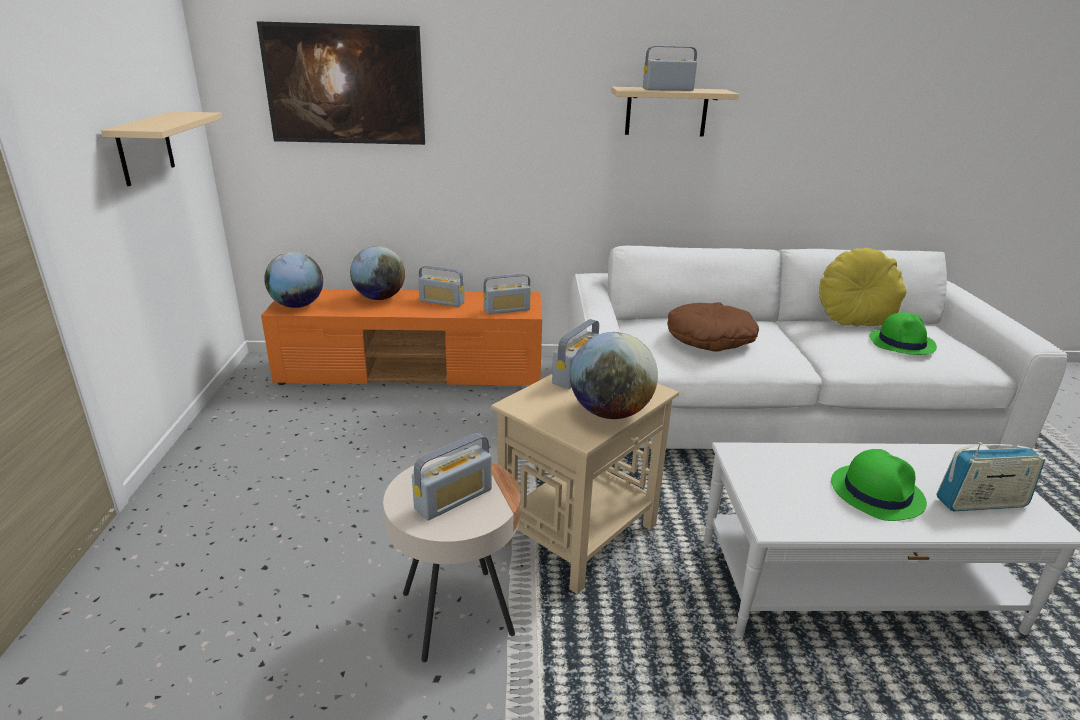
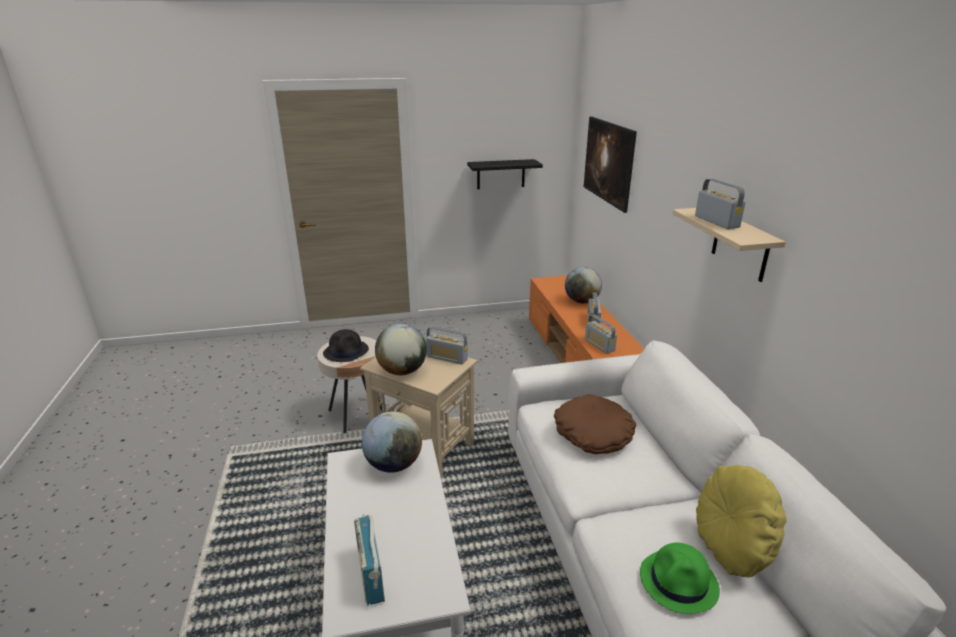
camera: 80 degrees right, 0 degrees up
beige shelf [101,111,222,186] -> black shelf [467,159,543,189]
globe [264,252,323,308] -> globe moved to [362,411,422,473]
radio [412,433,492,520] -> black hat [323,329,369,362]
green hat [831,449,927,521] -> none

